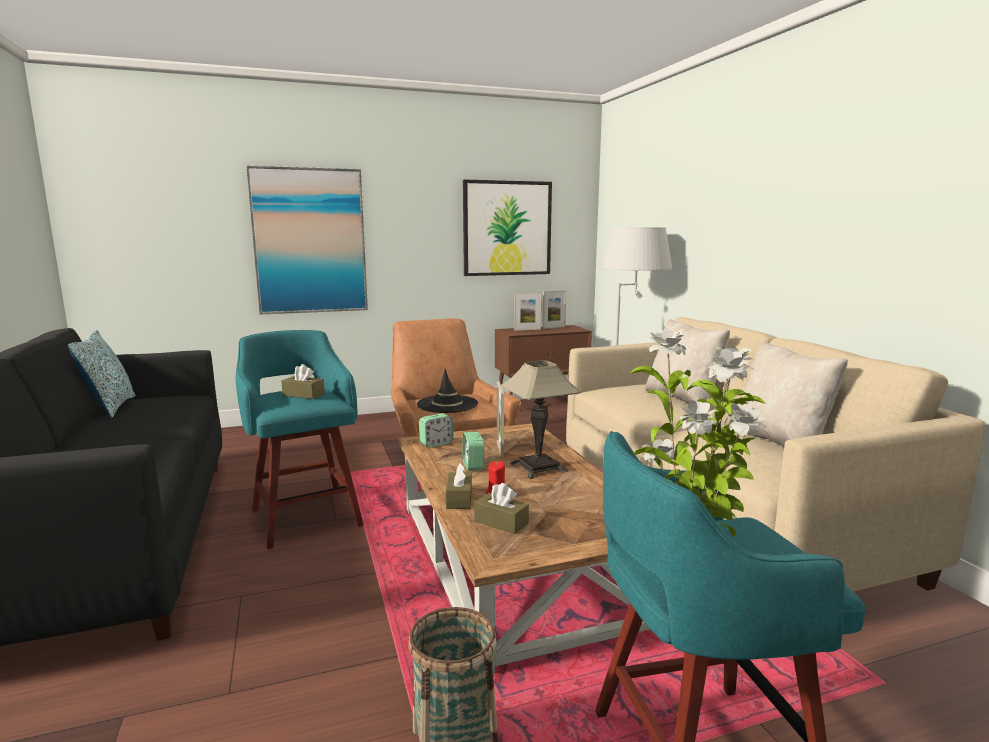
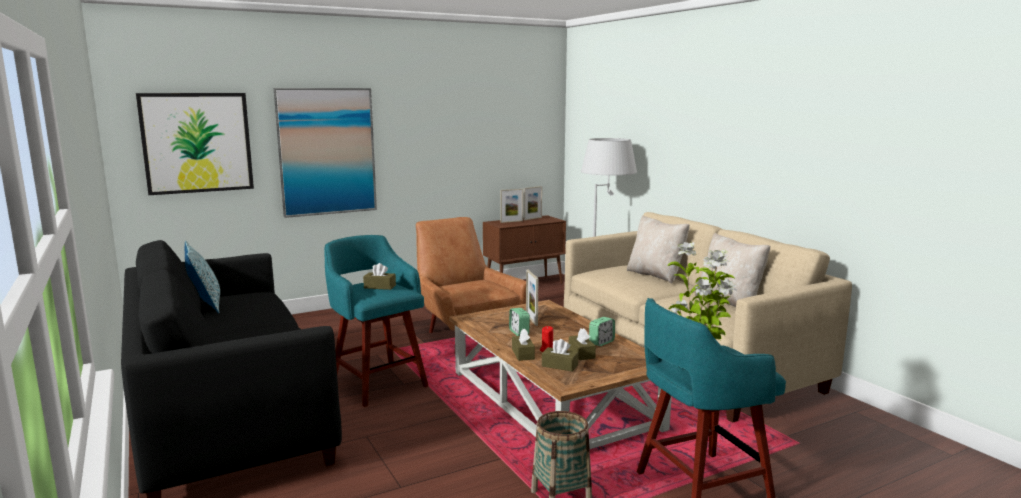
camera: 10 degrees left, 0 degrees up
black hat [417,369,478,413] -> none
alarm clock [419,413,453,447] -> alarm clock moved to [589,317,615,346]
picture [463,180,552,276] -> picture moved to [136,93,254,195]
table lamp [500,360,581,479] -> none
none -> brown tissue box [569,328,596,360]

